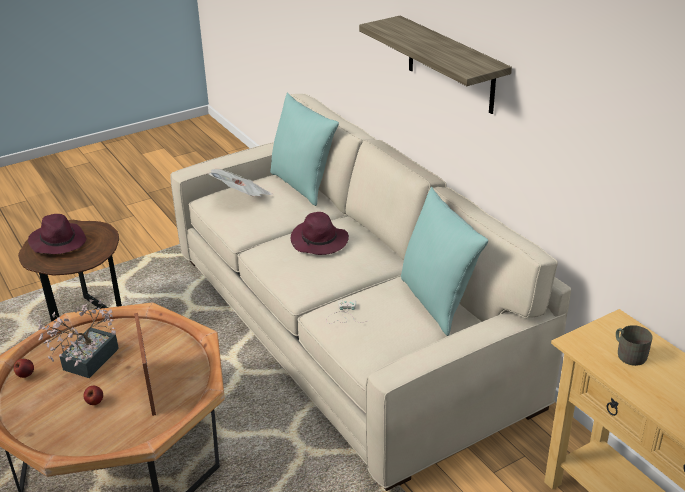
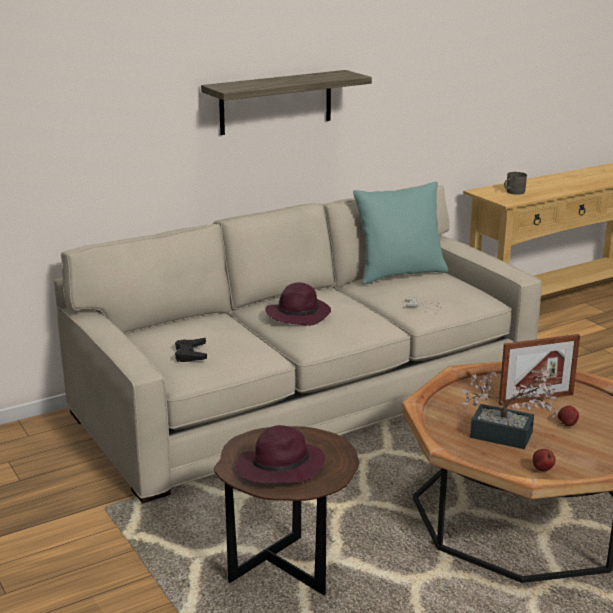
camera: 90 degrees left, 10 degrees down
newspaper [208,169,273,197] -> black game controller [175,338,207,362]
turquoise pillow [270,93,339,206] -> none

